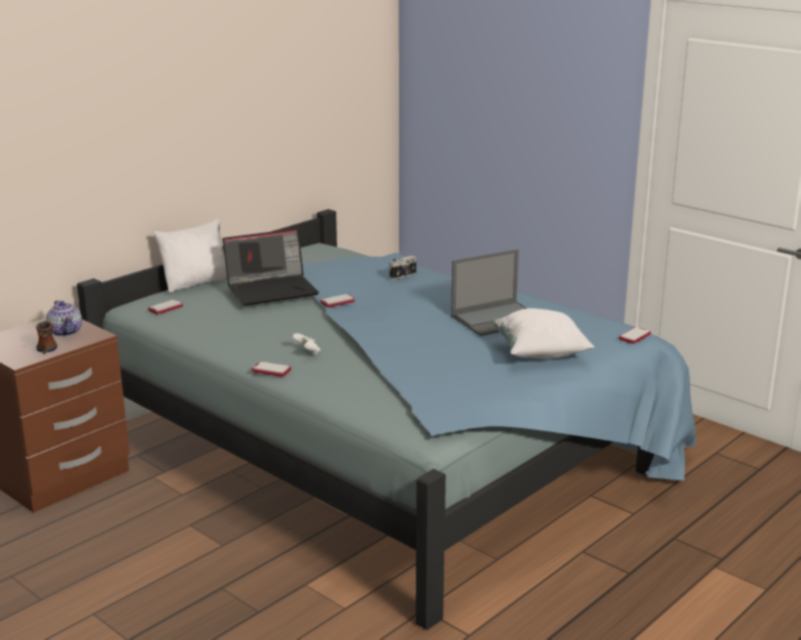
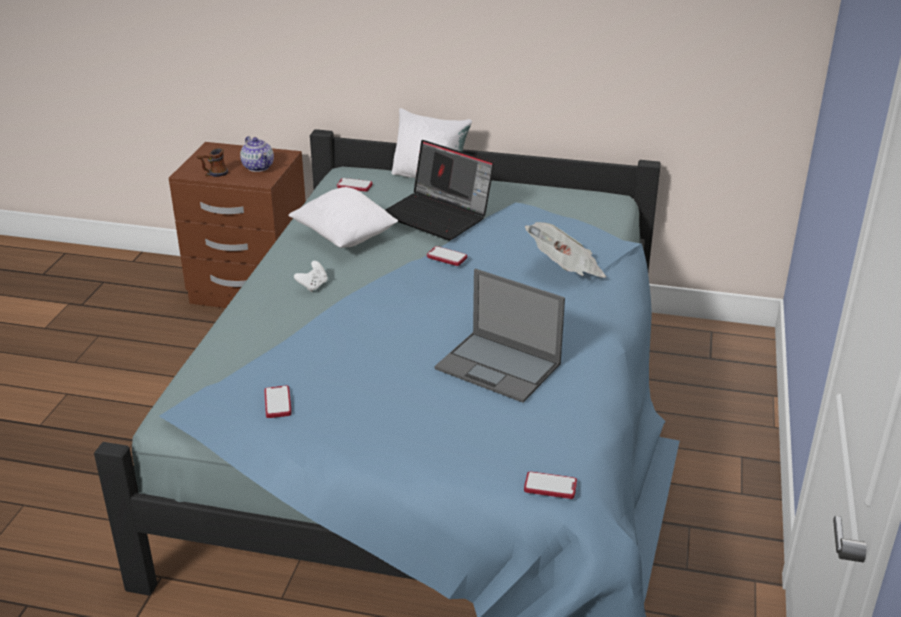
camera: 60 degrees right, 10 degrees up
teapot [46,300,82,337] -> teapot turned 60 degrees counterclockwise [240,136,274,172]
phone [252,361,291,377] -> phone moved to [264,386,292,418]
camera [389,256,417,280] -> newspaper [525,222,606,278]
white pillow [493,308,594,359] -> white pillow moved to [288,187,398,248]

